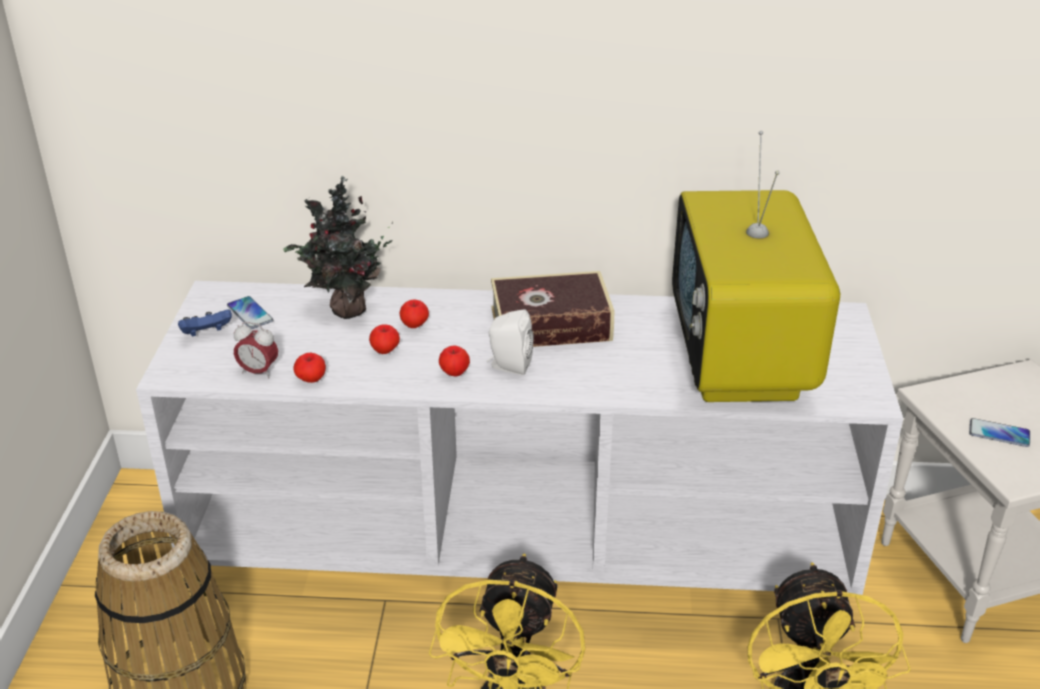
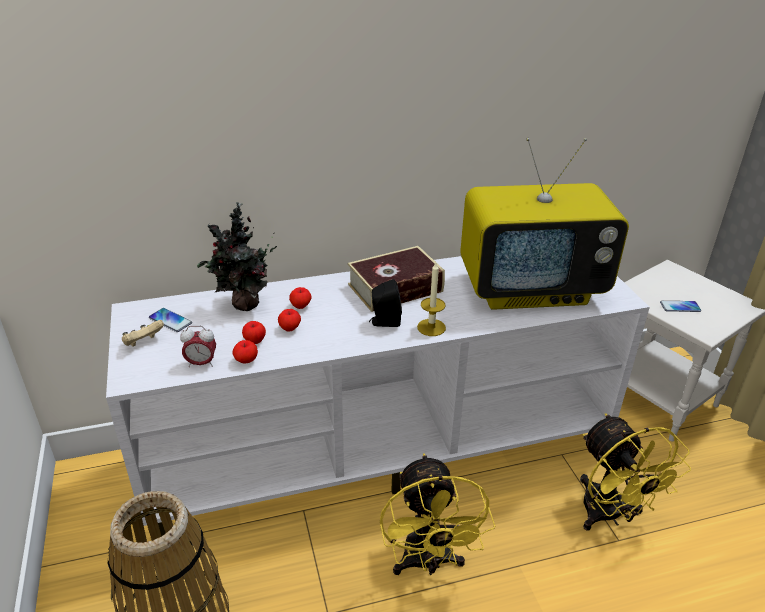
camera: 20 degrees left, 0 degrees up
blue game controller [178,309,232,337] -> beige game controller [122,320,164,347]
apple [439,345,470,377] -> apple moved to [242,321,266,344]
white speaker [487,309,534,375] -> black speaker [369,279,402,327]
television [672,131,840,402] -> television turned 75 degrees counterclockwise [460,138,629,310]
none -> candle [417,262,446,336]

